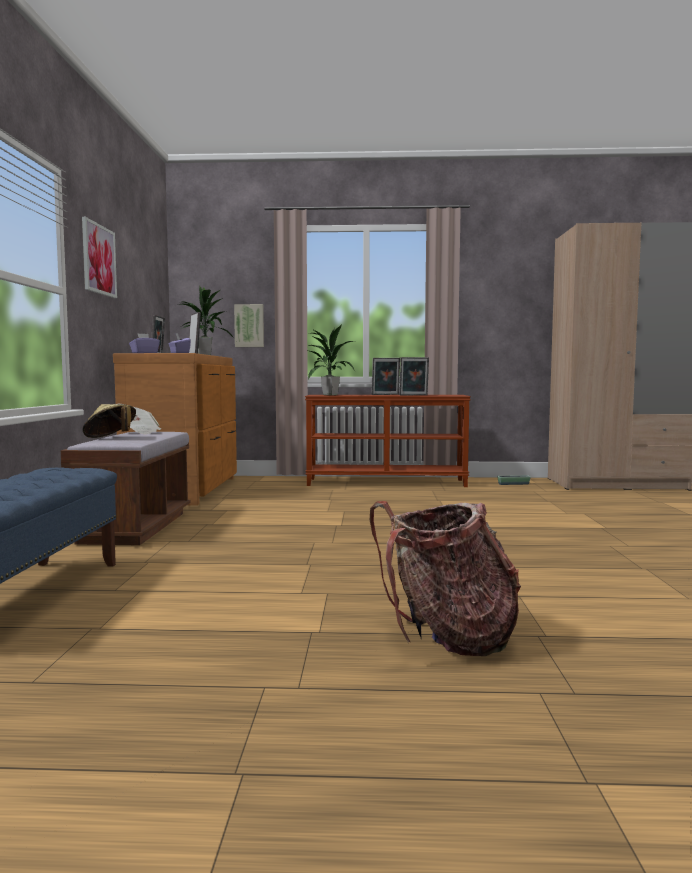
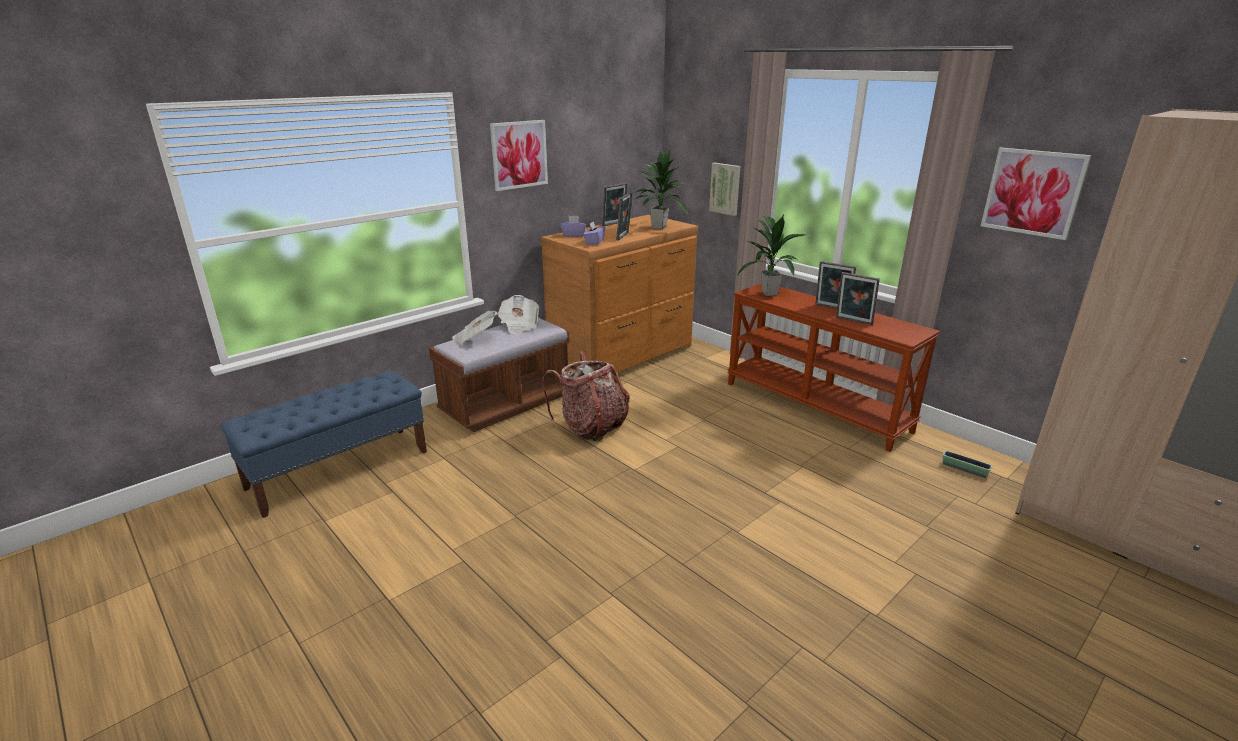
camera: 45 degrees right, 20 degrees up
beige hat [83,404,136,438] -> newspaper [452,311,497,344]
backpack [370,501,521,656] -> backpack moved to [542,351,630,441]
none -> picture [981,148,1091,240]

